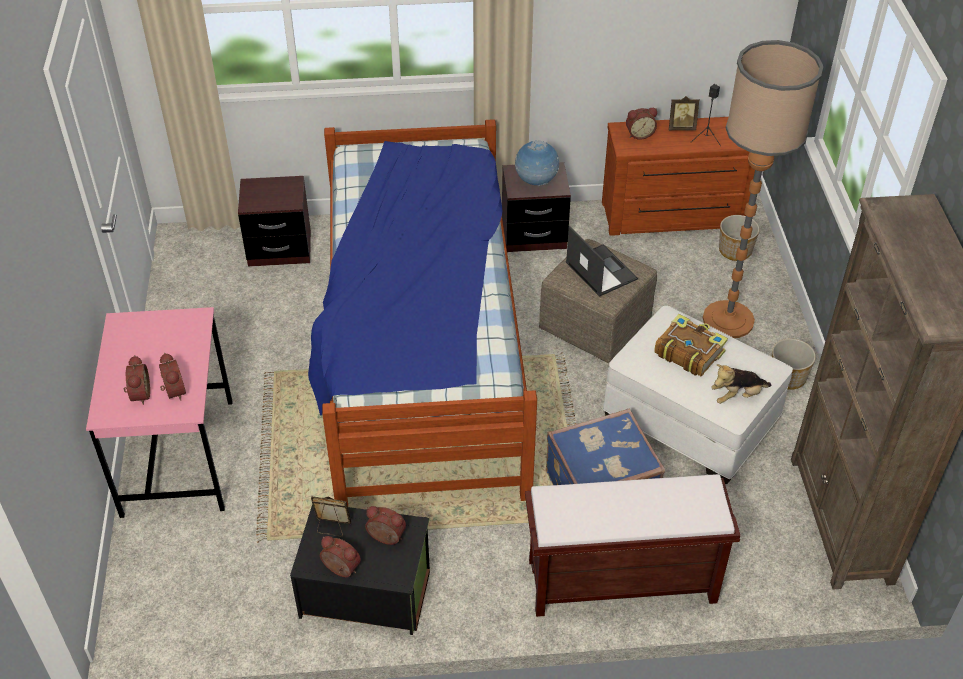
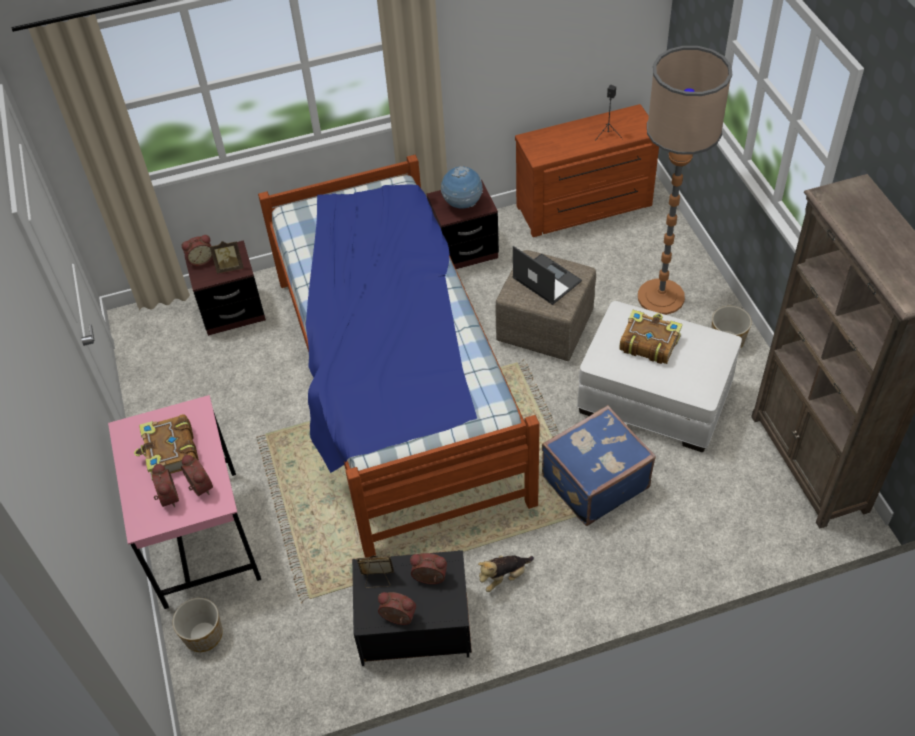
camera: 10 degrees left, 5 degrees up
brown bench [525,474,740,617] -> none
alarm clock [626,108,657,140] -> alarm clock moved to [181,235,213,266]
picture frame [669,96,700,131] -> picture frame moved to [210,241,244,274]
plush toy [711,364,771,404] -> plush toy moved to [478,555,534,592]
planter [719,215,760,261] -> planter moved to [172,598,223,652]
none -> book [134,414,199,481]

